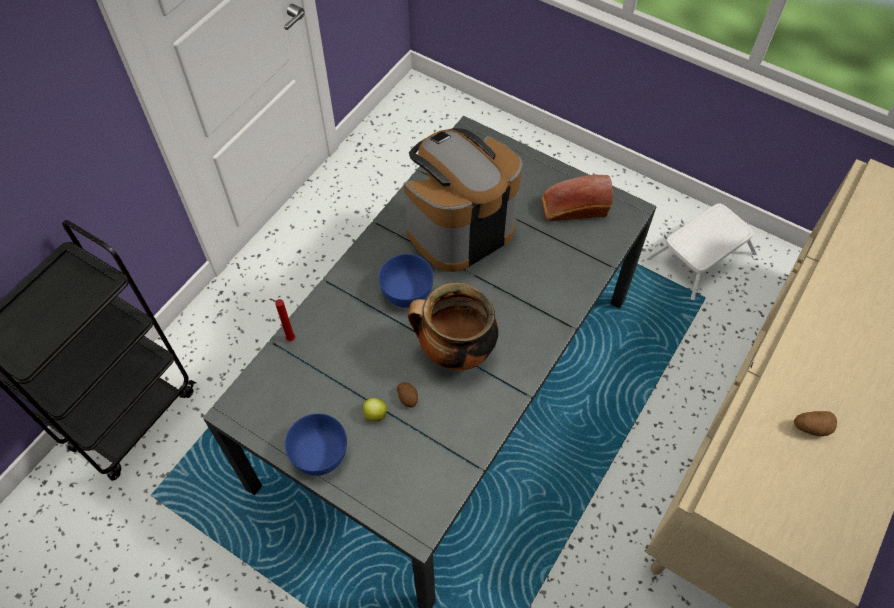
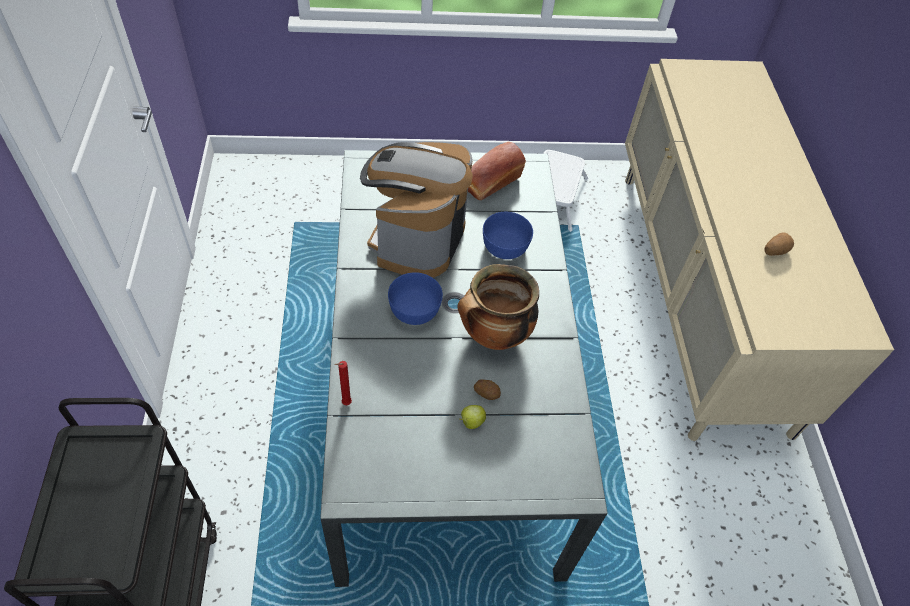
camera: 40 degrees left, 5 degrees down
blue bowl [285,413,347,476] -> blue bowl moved to [483,212,533,259]

